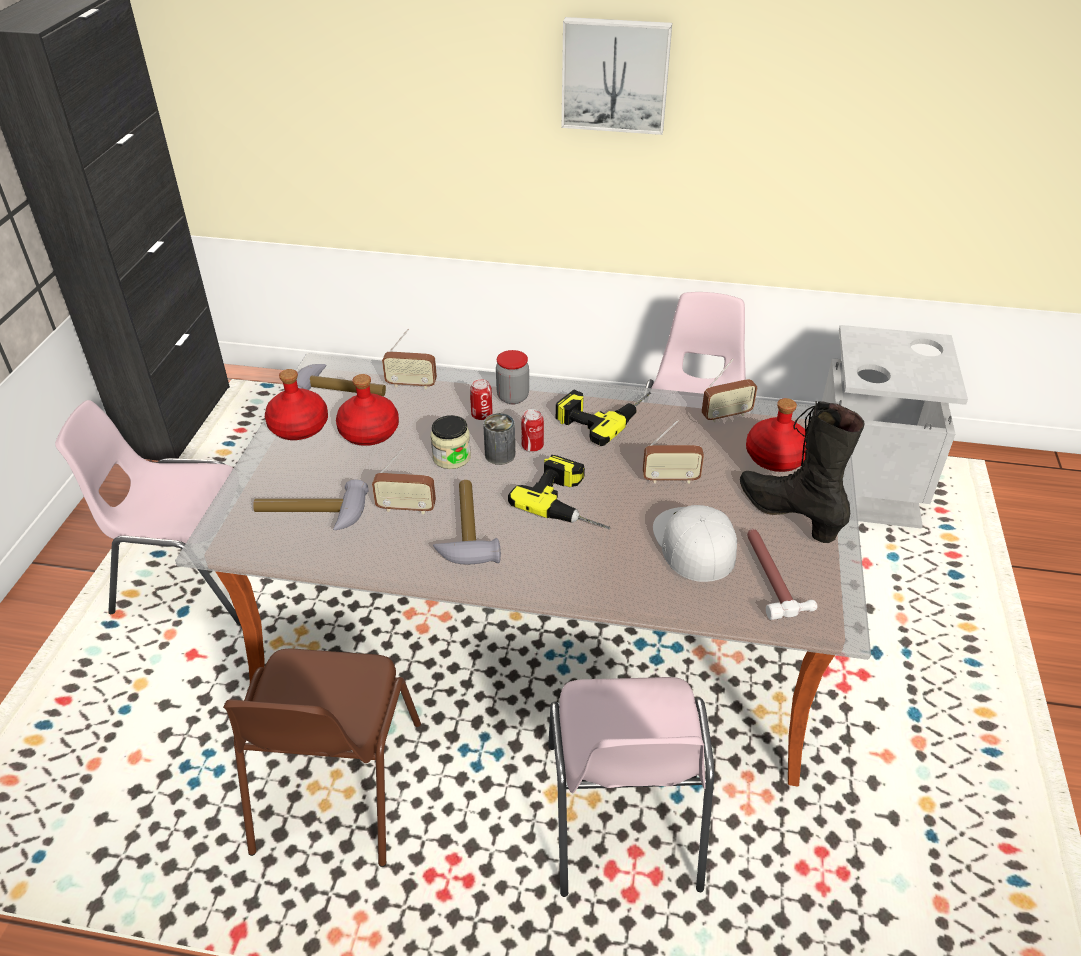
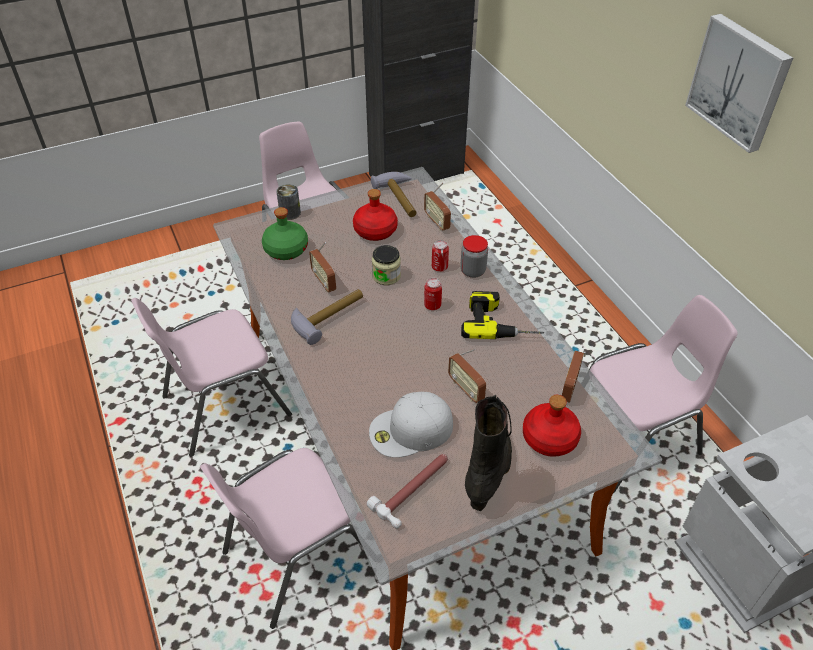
camera: 55 degrees right, 5 degrees up
brown chair [223,649,421,867] -> pink chair [131,298,292,457]
hammer [253,479,369,530] -> green bottle [262,207,308,260]
red bottle [265,369,328,440] -> none
can [483,413,515,465] -> can moved to [276,184,301,220]
power drill [508,455,611,529] -> none
white cap [653,505,737,582] -> white cap turned 150 degrees counterclockwise [369,392,453,458]
radio [702,358,757,422] -> radio turned 75 degrees clockwise [562,351,586,403]

